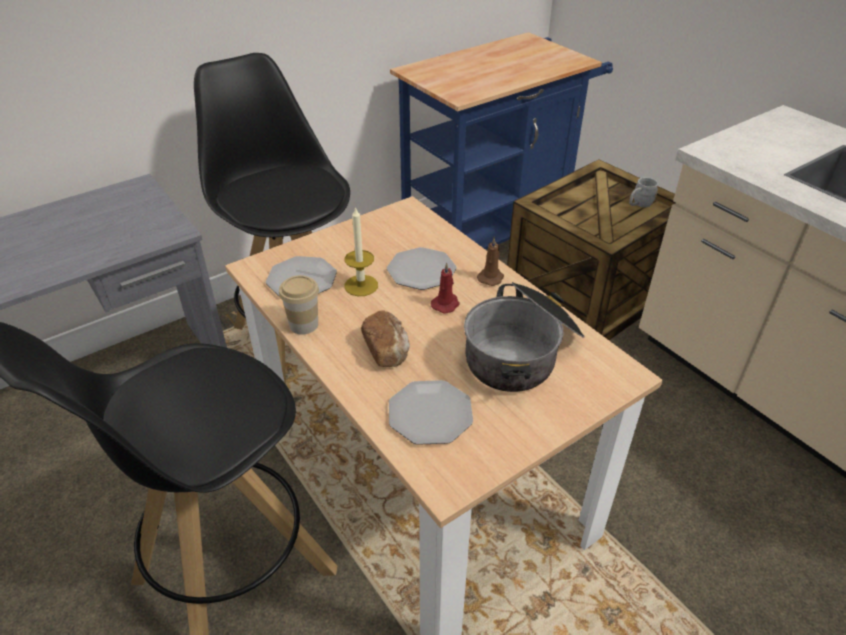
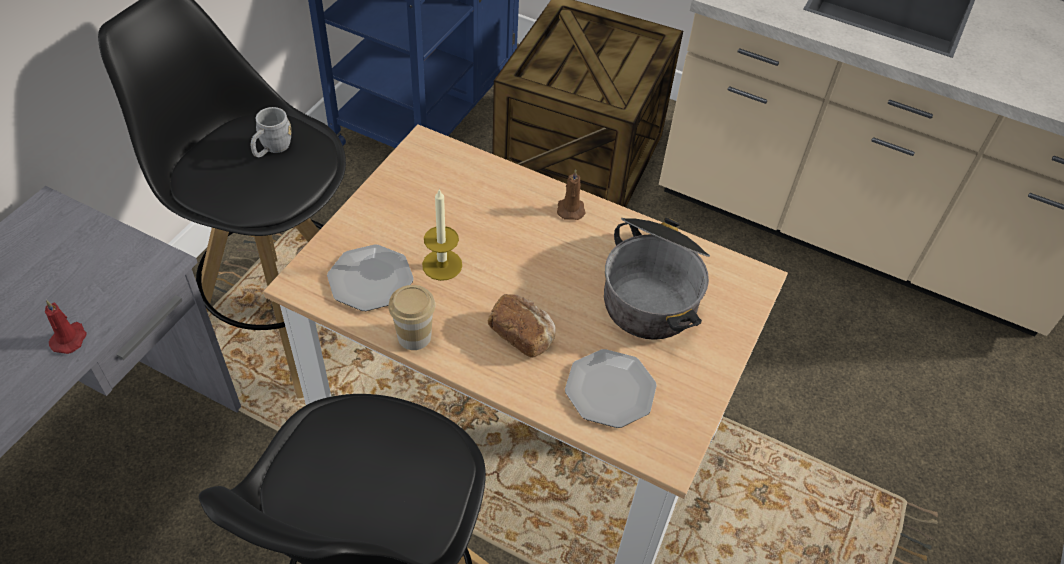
camera: 30 degrees left, 10 degrees up
plate [387,247,457,290] -> none
red candle [431,263,460,314] -> red candle moved to [45,300,87,354]
grey mug [629,177,658,207] -> grey mug moved to [251,107,291,157]

